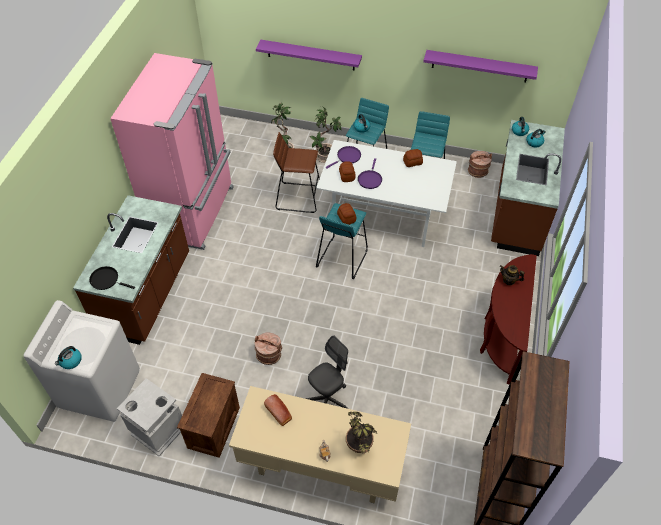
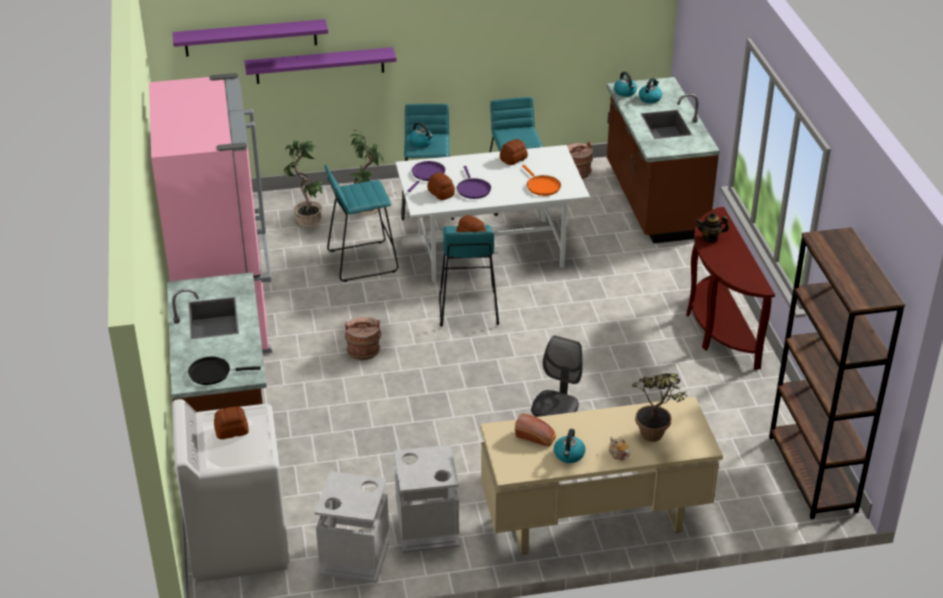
camera: 25 degrees left, 15 degrees down
kettle [55,346,82,369] -> kettle moved to [554,429,585,463]
crate [177,373,240,458] -> grey trash can [394,445,459,553]
brown bucket [255,332,282,365] -> brown bucket moved to [345,317,381,360]
brown stool [273,132,320,213] -> turquoise stool [325,164,398,282]
purple shelf [424,50,538,82] -> purple shelf moved to [173,19,328,57]
none -> bread [214,406,249,439]
none -> orange frying pan [522,165,561,196]

